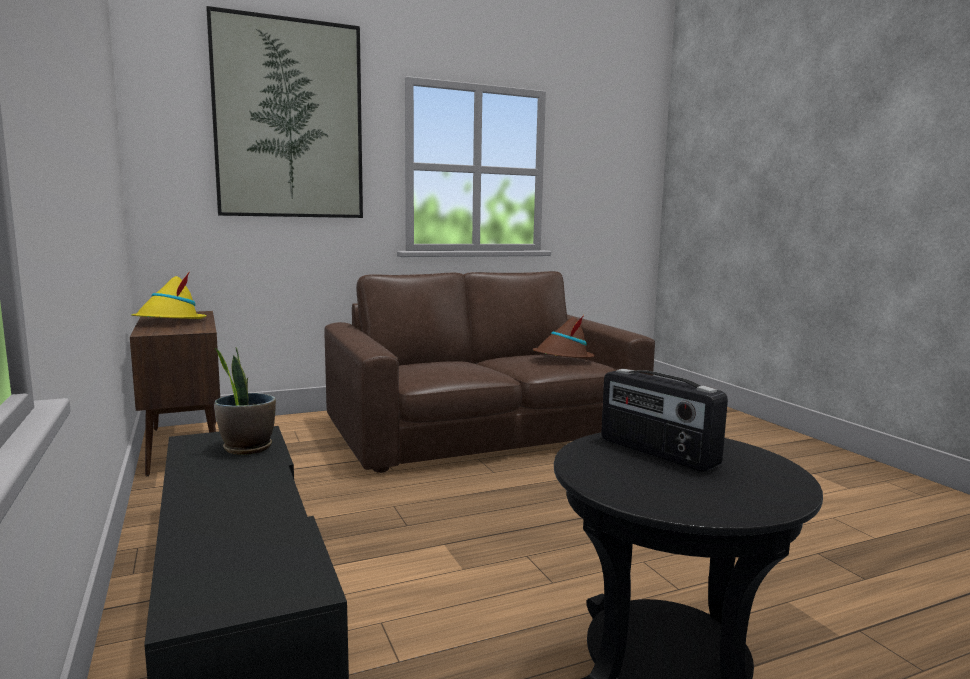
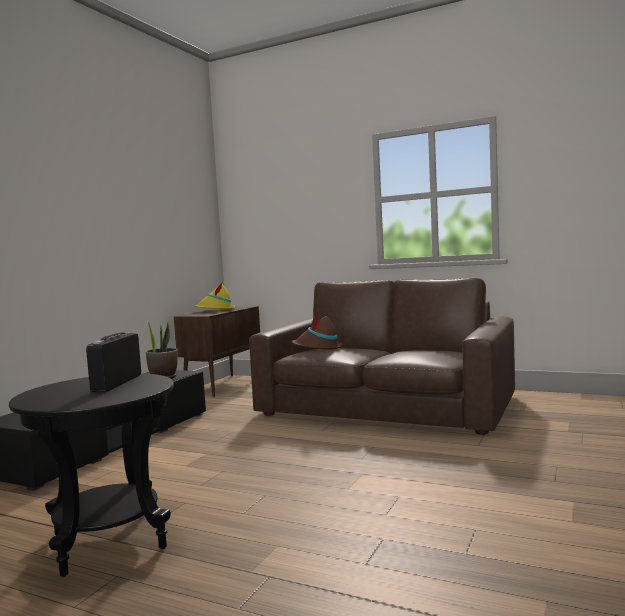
camera: 50 degrees right, 5 degrees down
picture [206,6,363,218] -> none
brown hat [533,315,595,359] -> brown hat moved to [292,314,343,350]

